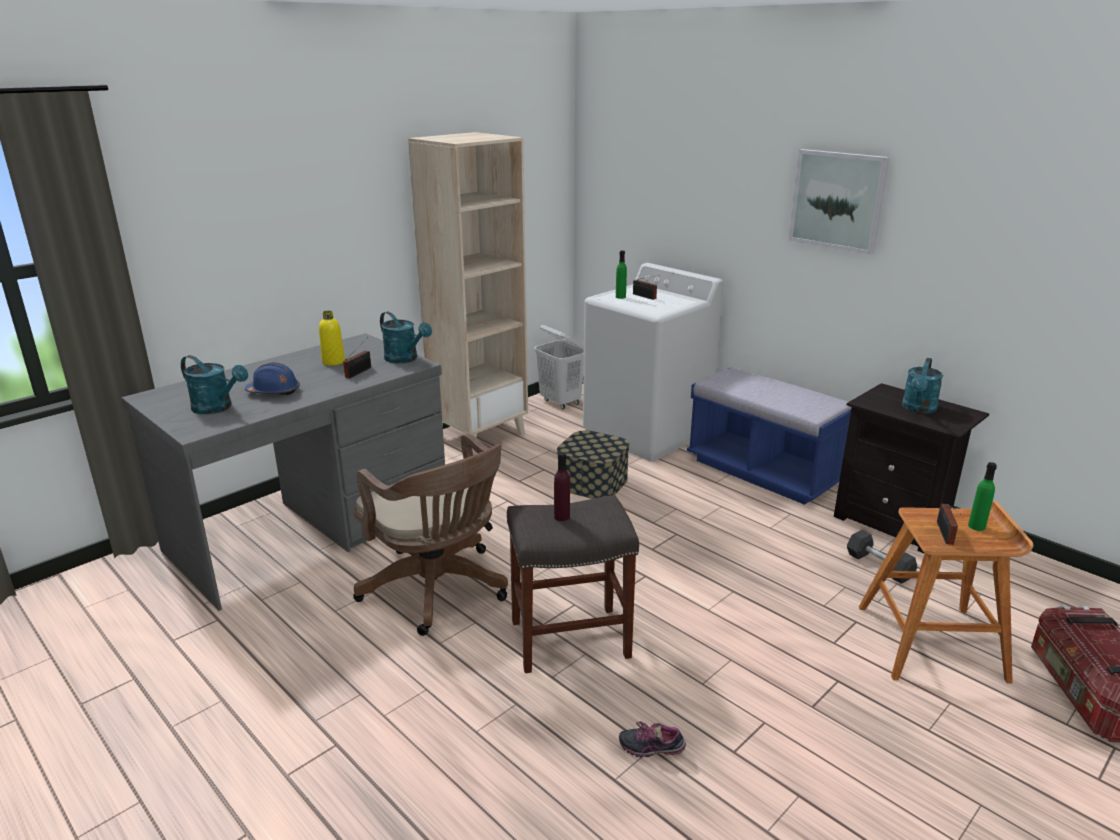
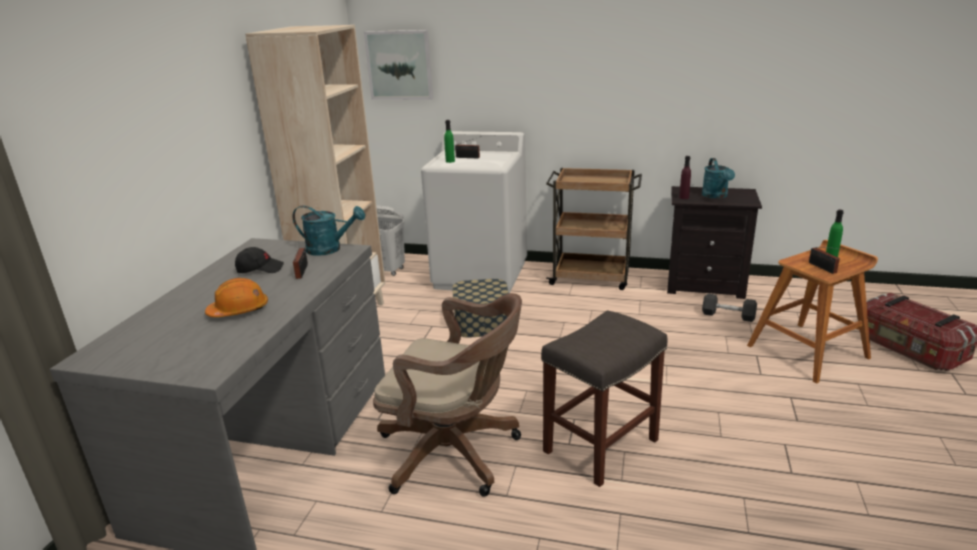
camera: 30 degrees left, 0 degrees up
turquoise watering can [181,355,248,414] -> none
blue hard hat [245,362,300,395] -> orange hard hat [205,278,268,317]
yellow bottle [319,310,345,366] -> black cap [235,247,284,273]
purple bottle [554,452,570,521] -> purple bottle moved to [679,156,691,199]
shoe [619,721,686,757] -> none
blue bench [687,367,851,505] -> brown cart [546,168,642,290]
picture [789,149,890,255] -> picture moved to [364,30,433,100]

